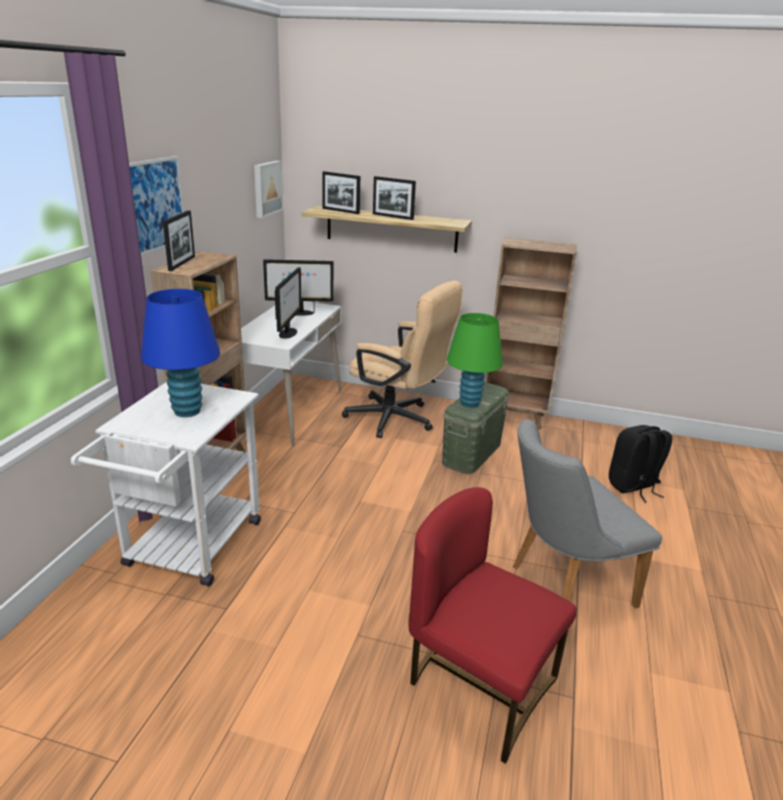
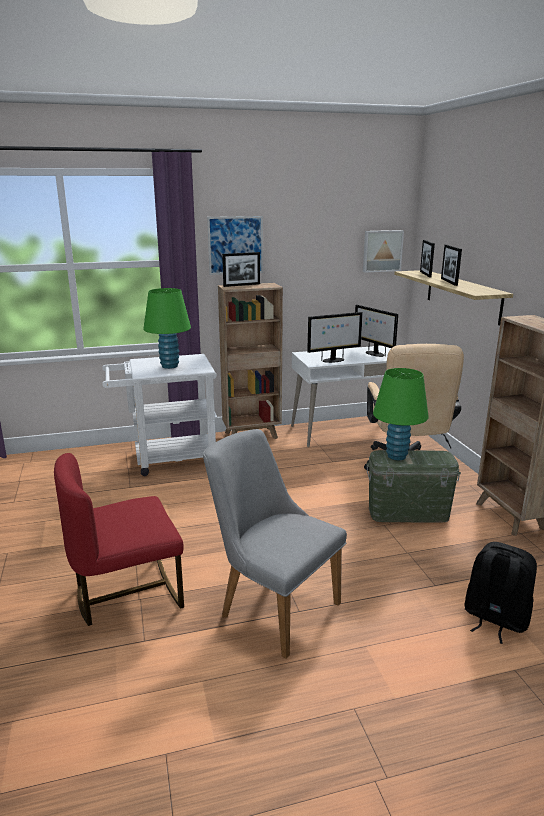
camera: 60 degrees right, 5 degrees down
blue table lamp [141,289,220,417] -> green table lamp [143,288,191,369]
red chair [408,487,577,764] -> red chair turned 120 degrees counterclockwise [54,453,184,626]

